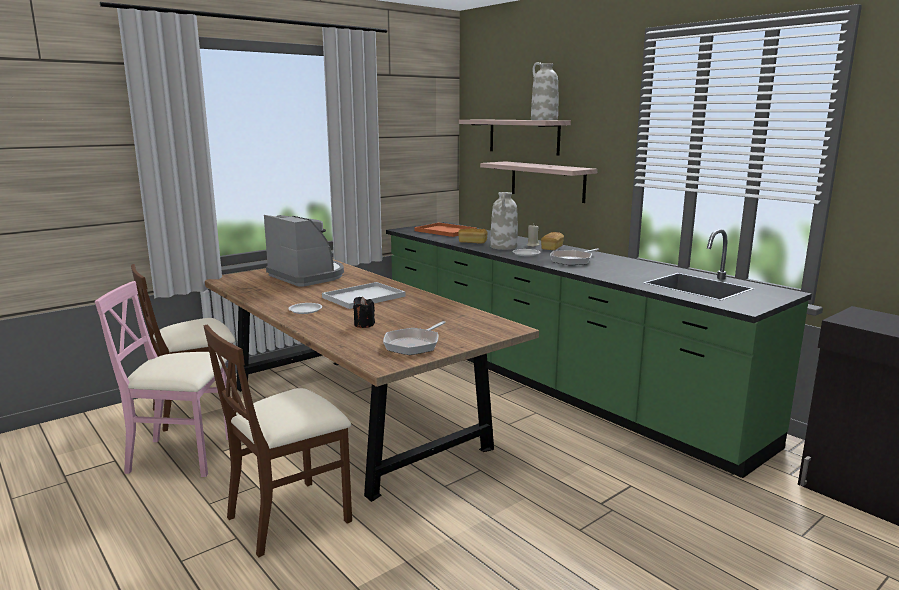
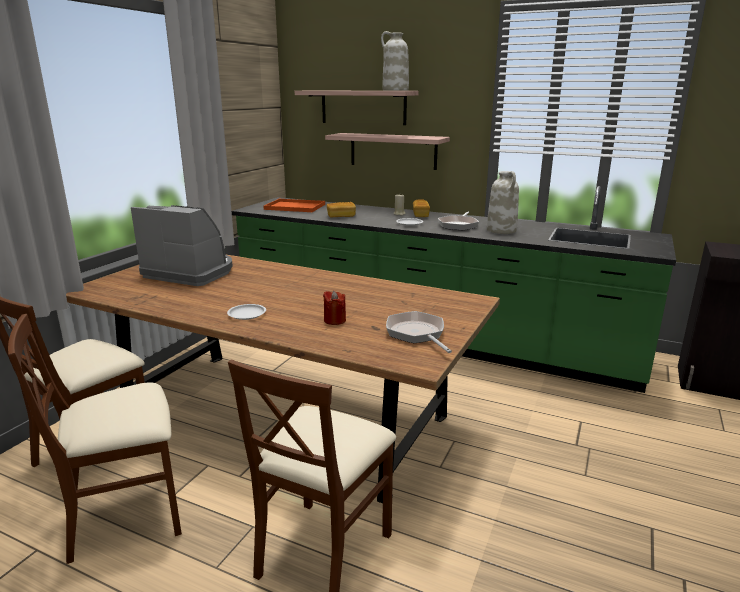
camera: 25 degrees left, 5 degrees up
pink chair [95,281,228,477] -> brown chair [8,314,182,564]
white tray [322,282,406,309] -> none
black candle [353,297,375,328] -> red candle [323,290,346,325]
frying pan [383,321,446,355] -> frying pan turned 150 degrees clockwise [386,311,452,353]
white vase [490,192,518,250] -> white vase moved to [487,171,519,234]

